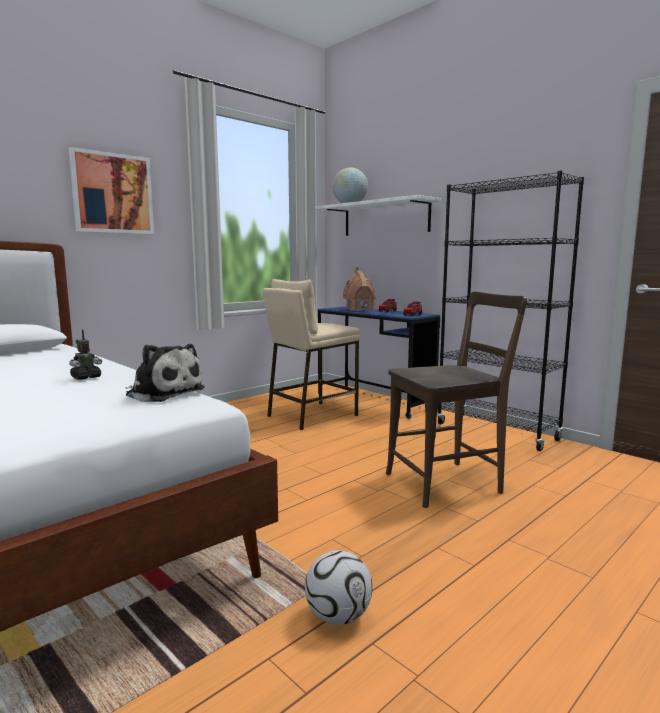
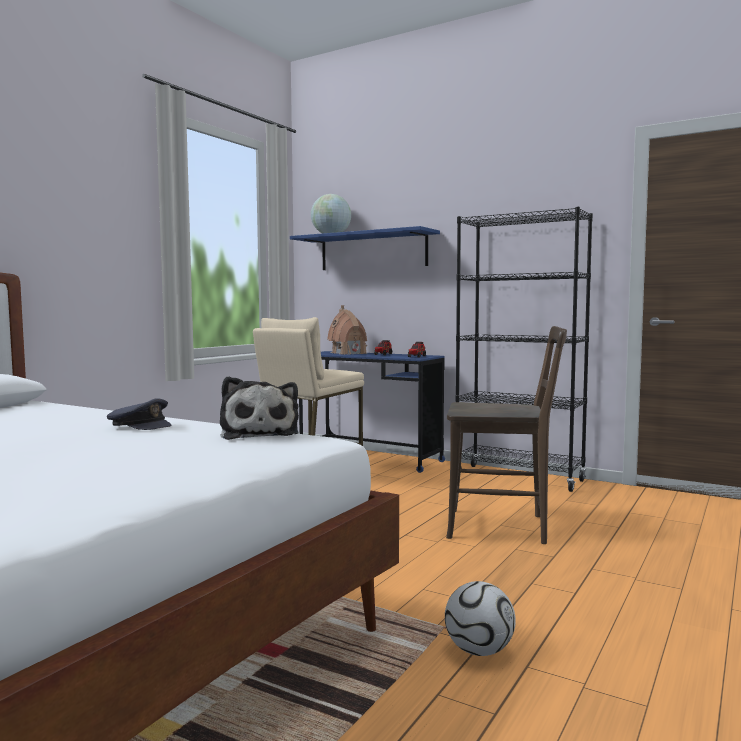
camera: 15 degrees left, 5 degrees down
picture [69,147,154,234] -> none
toy robot [69,329,102,380] -> grey cap [107,398,171,430]
plush toy [125,344,205,402] -> plush toy turned 60 degrees clockwise [220,376,299,440]
white shelf [315,195,441,236] -> blue shelf [290,226,440,270]
brown chair [386,292,527,508] -> brown chair turned 45 degrees clockwise [446,326,567,544]

